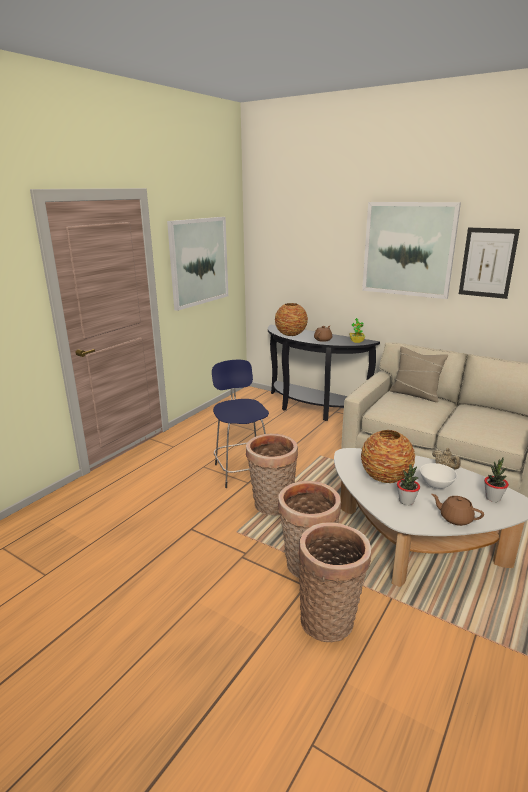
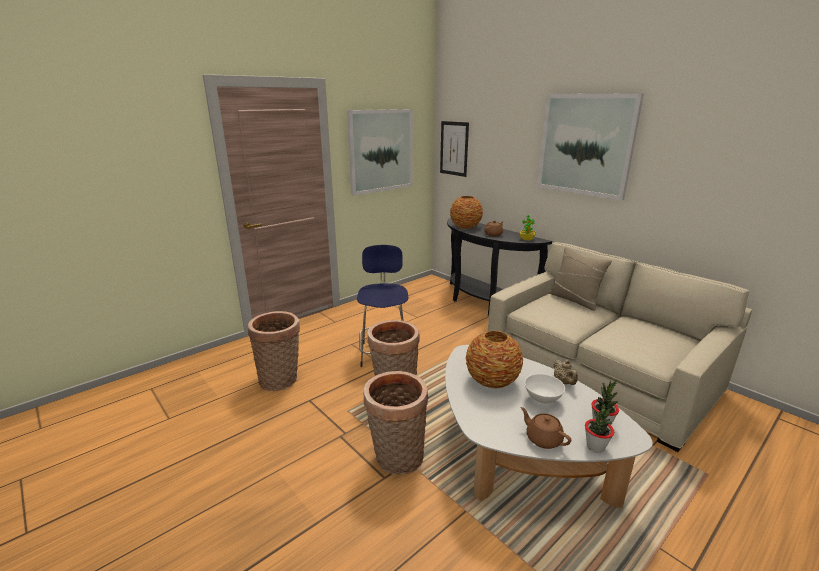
camera: 15 degrees right, 0 degrees up
basket [298,522,371,642] -> basket moved to [248,311,300,391]
potted plant [397,464,420,505] -> potted plant moved to [585,404,614,453]
picture [459,227,520,299] -> picture moved to [440,121,469,177]

